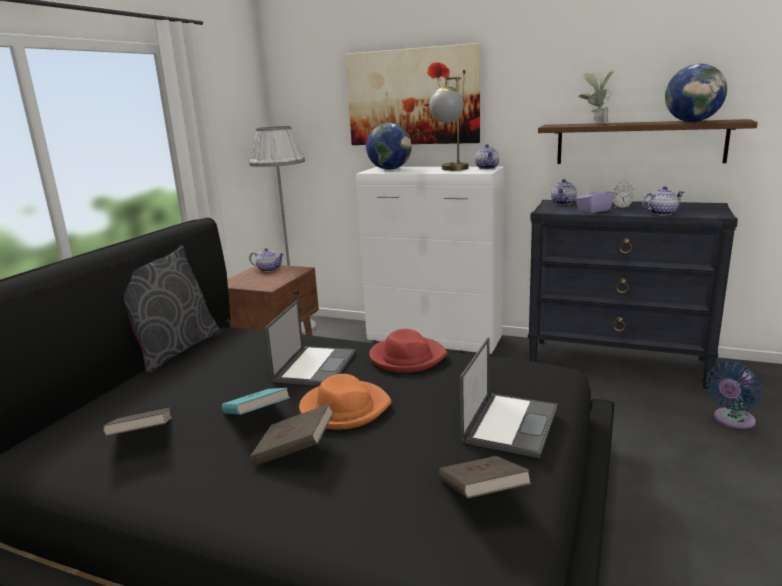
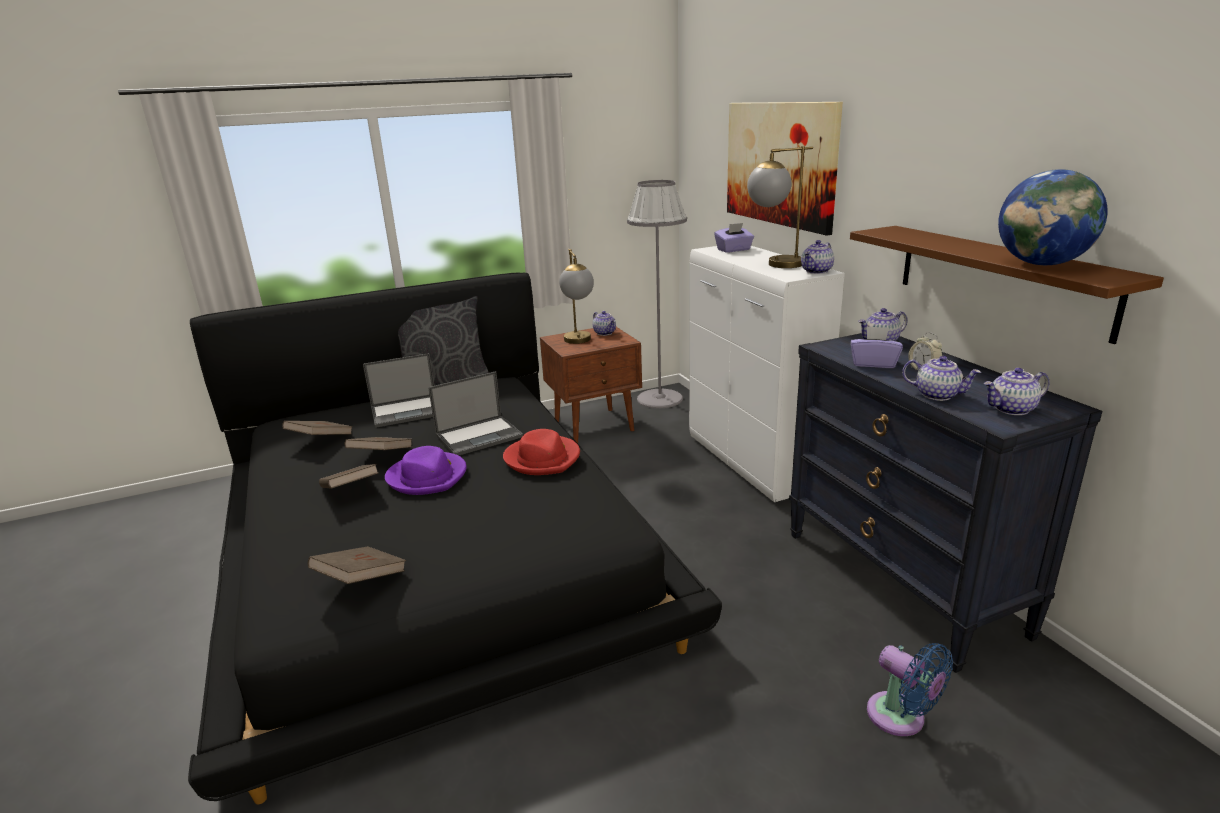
camera: 45 degrees right, 5 degrees up
turquoise book [222,388,290,415] -> brown book [344,437,412,450]
orange hat [299,374,392,429] -> purple hat [385,446,467,495]
globe [366,123,412,170] -> purple tissue box [714,223,754,253]
laptop [460,337,557,458] -> laptop moved to [363,353,434,428]
potted plant [578,69,614,124] -> none
blue fan [706,361,761,429] -> blue fan turned 135 degrees counterclockwise [867,643,953,736]
none -> table lamp [559,249,594,344]
none -> teapot [983,368,1050,415]

